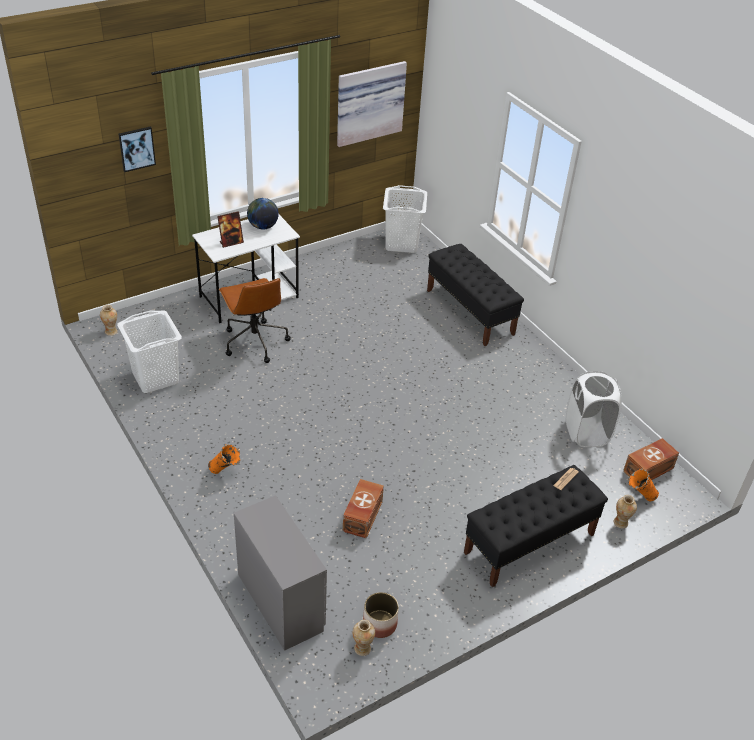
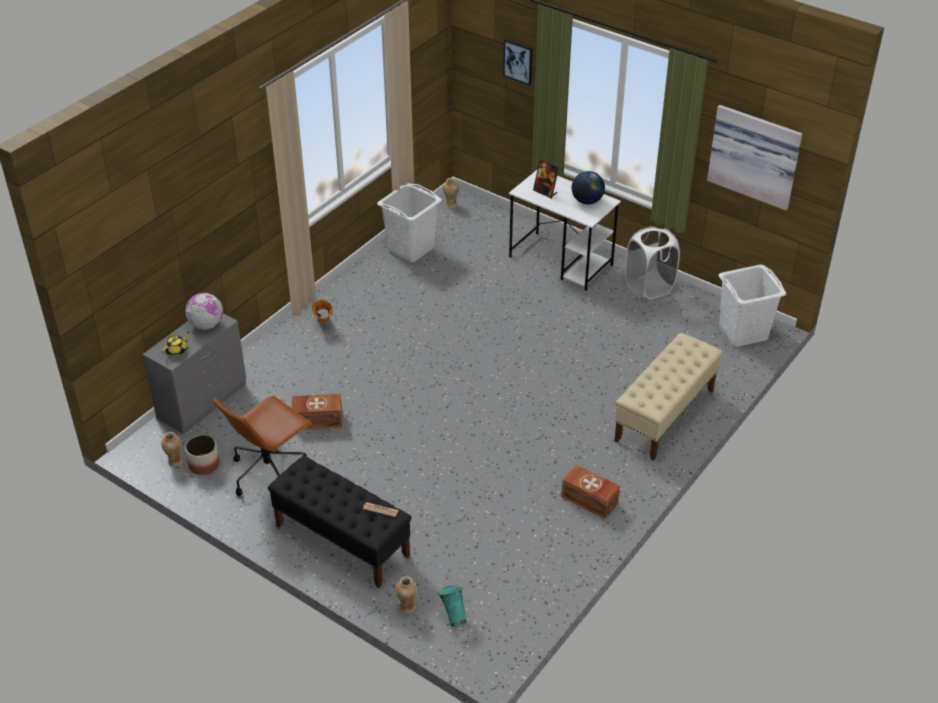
camera: 70 degrees right, 0 degrees up
brown office chair [219,278,291,363] -> brown office chair moved to [214,396,313,496]
black bench [427,244,524,346] -> beige bench [614,333,723,461]
white laundry basket [566,371,622,447] -> white laundry basket moved to [625,226,680,299]
brown storage box [623,438,679,480] -> brown storage box moved to [561,465,620,519]
orange vase [628,468,659,501] -> turquoise vase [436,585,467,627]
none -> yellow teapot [162,331,189,356]
none -> globe [185,293,223,330]

